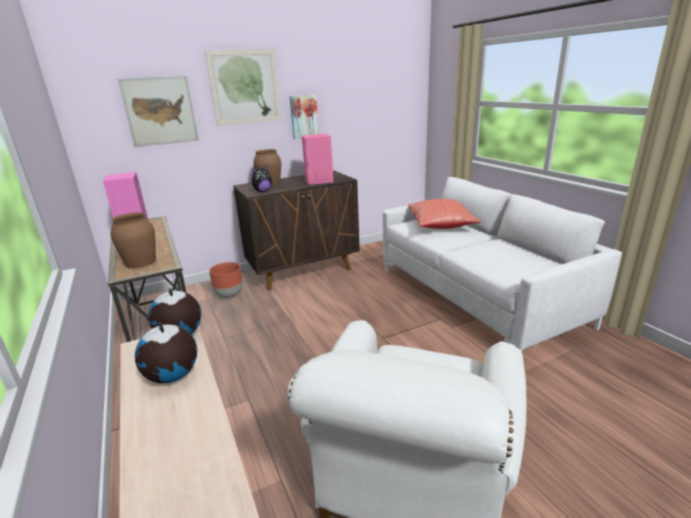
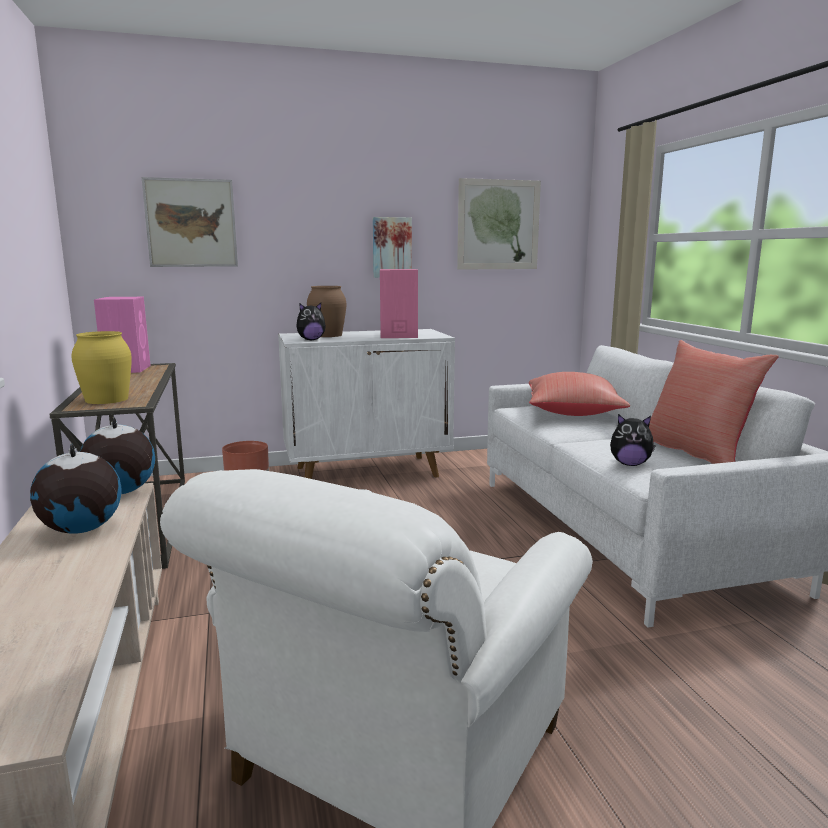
camera: 10 degrees right, 10 degrees down
brown vase [111,212,156,268] -> yellow vase [71,331,132,404]
picture [205,49,282,126] -> picture moved to [457,178,541,270]
brown cabinet [233,171,360,290] -> white cabinet [278,329,455,479]
none -> plush toy [610,414,656,466]
none -> red pillow [649,340,779,464]

